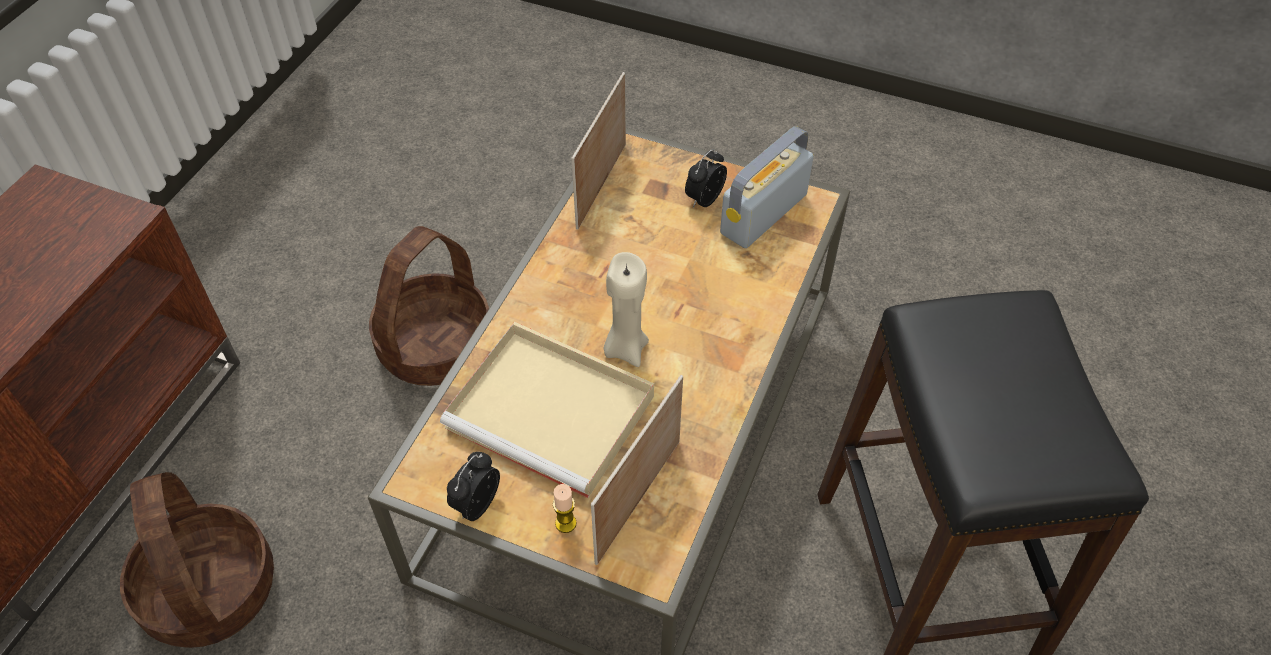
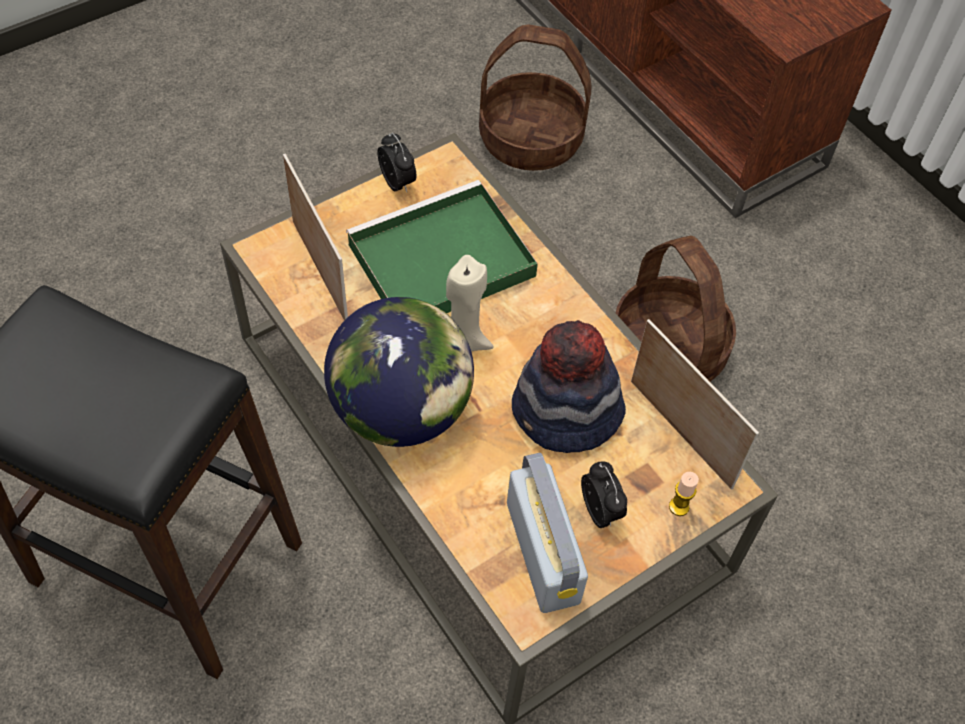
camera: 120 degrees right, 5 degrees up
beige tray [440,322,654,498] -> green tray [346,180,538,313]
candle [553,484,577,533] -> candle moved to [669,472,699,516]
none -> globe [324,297,474,447]
none -> hat [512,320,626,453]

